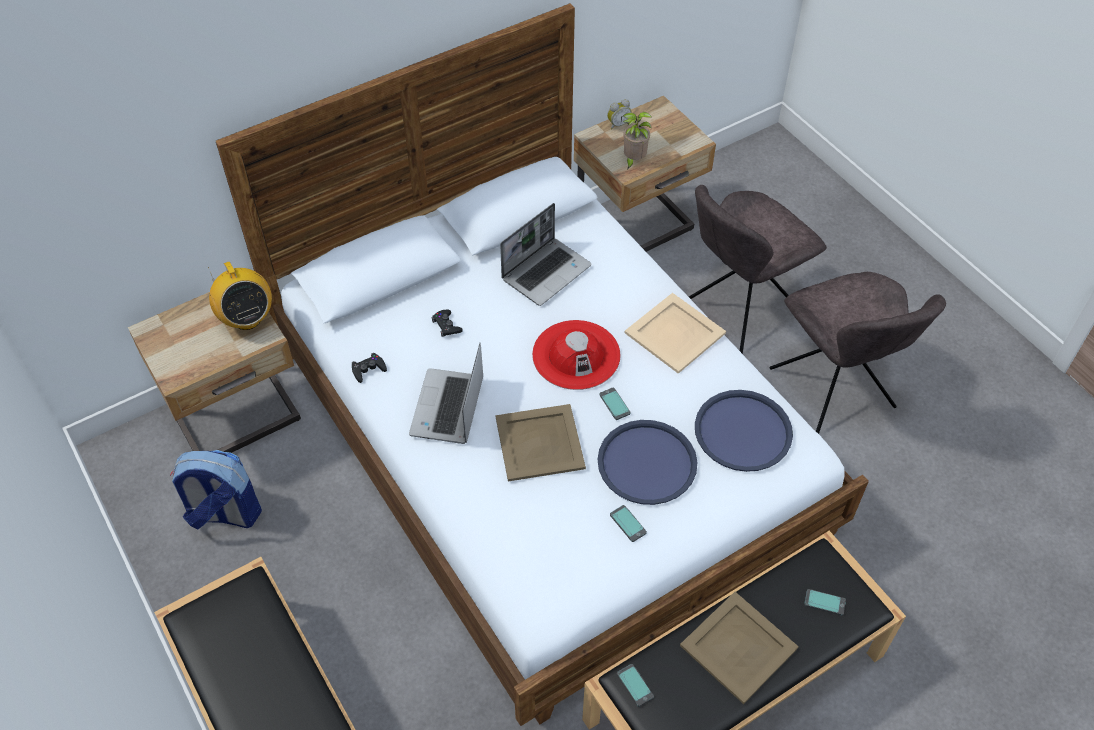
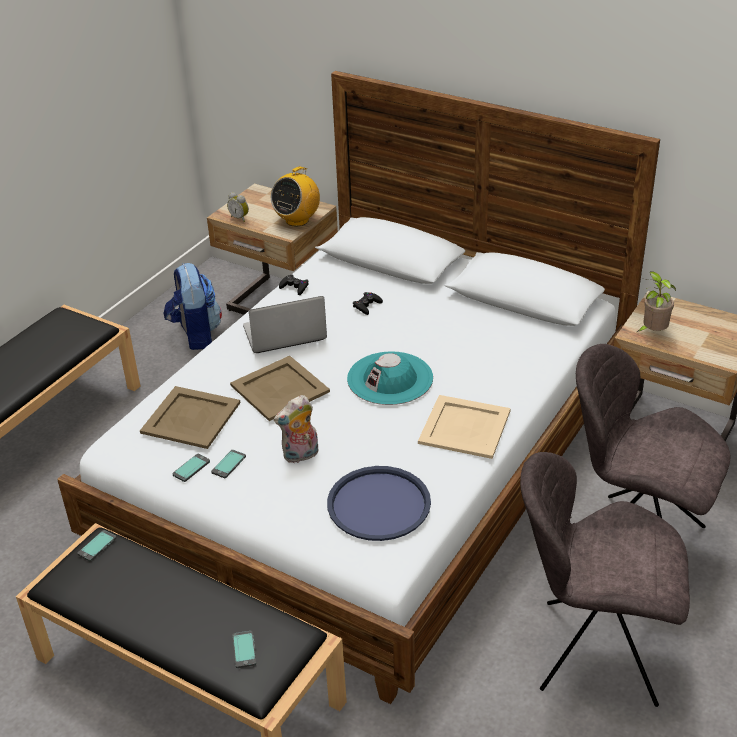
camera: 65 degrees right, 15 degrees down
laptop [500,203,591,306] -> none
red hat [532,320,621,390] -> turquoise hat [347,351,433,405]
blue tray [598,420,698,505] -> plush toy [274,395,319,463]
phone [599,387,631,420] -> phone moved to [172,454,210,482]
alarm clock [607,99,632,129] -> alarm clock moved to [227,192,249,222]
beige tray [680,592,799,704] -> beige tray moved to [140,386,240,449]
grey chair [769,272,946,434] -> grey chair turned 60 degrees clockwise [520,452,690,707]

